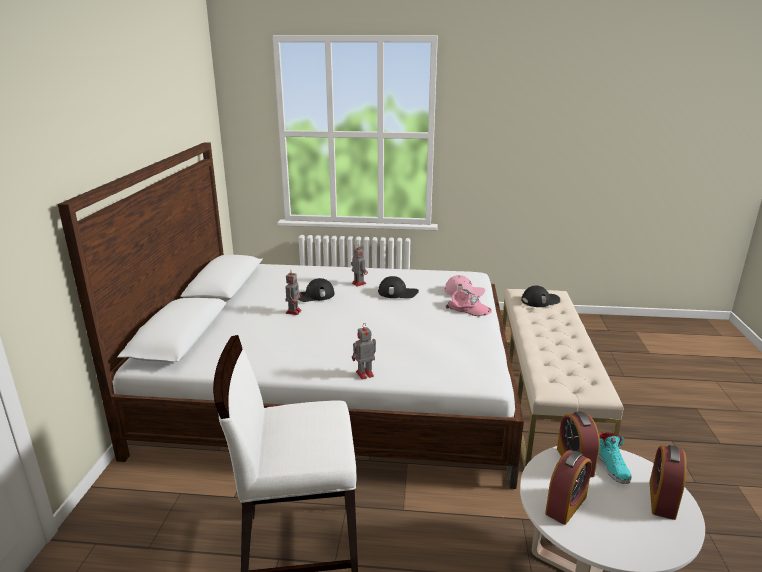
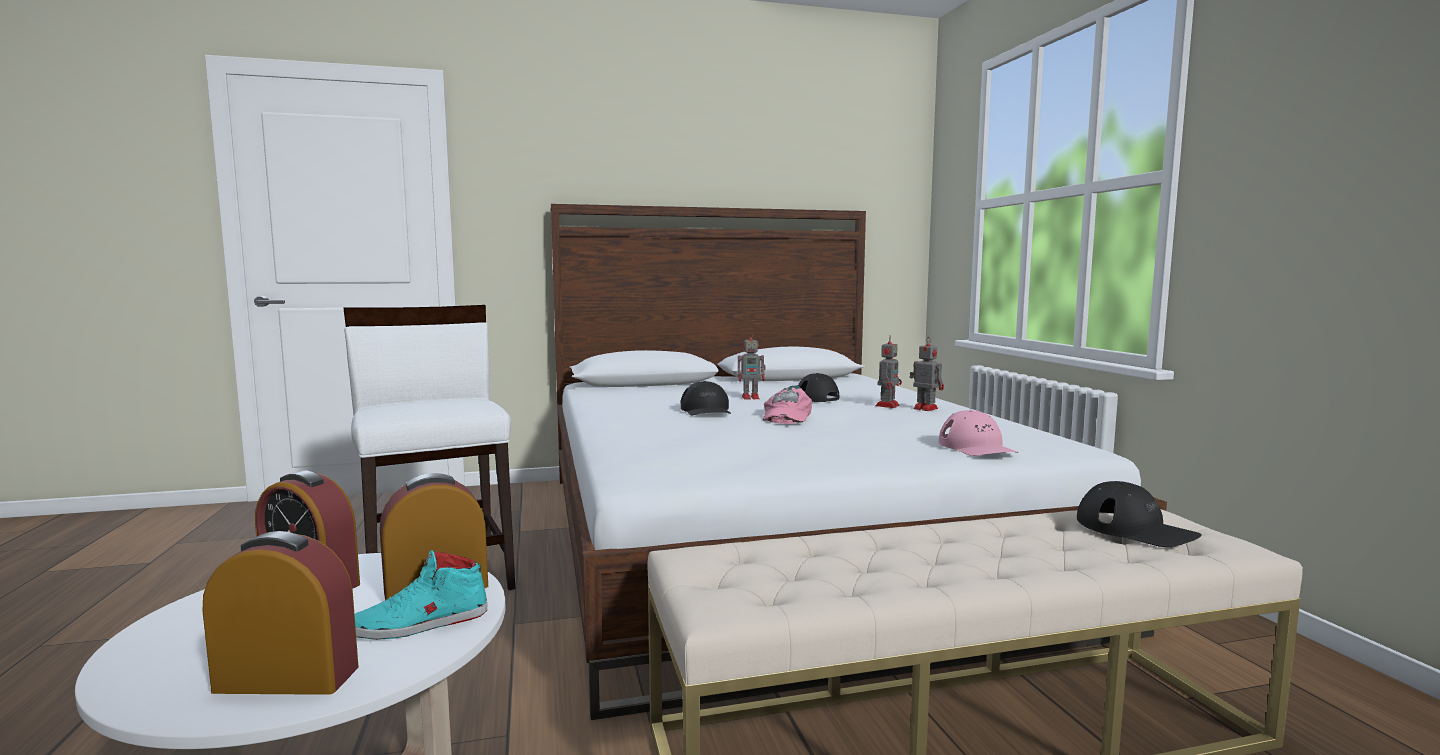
camera: 70 degrees right, 15 degrees down
toy robot [352,326,376,380] -> toy robot moved to [910,337,944,411]
black cap [378,276,419,298] -> black cap moved to [681,381,731,415]
pink cap [446,289,492,316] -> pink cap moved to [763,385,812,424]

